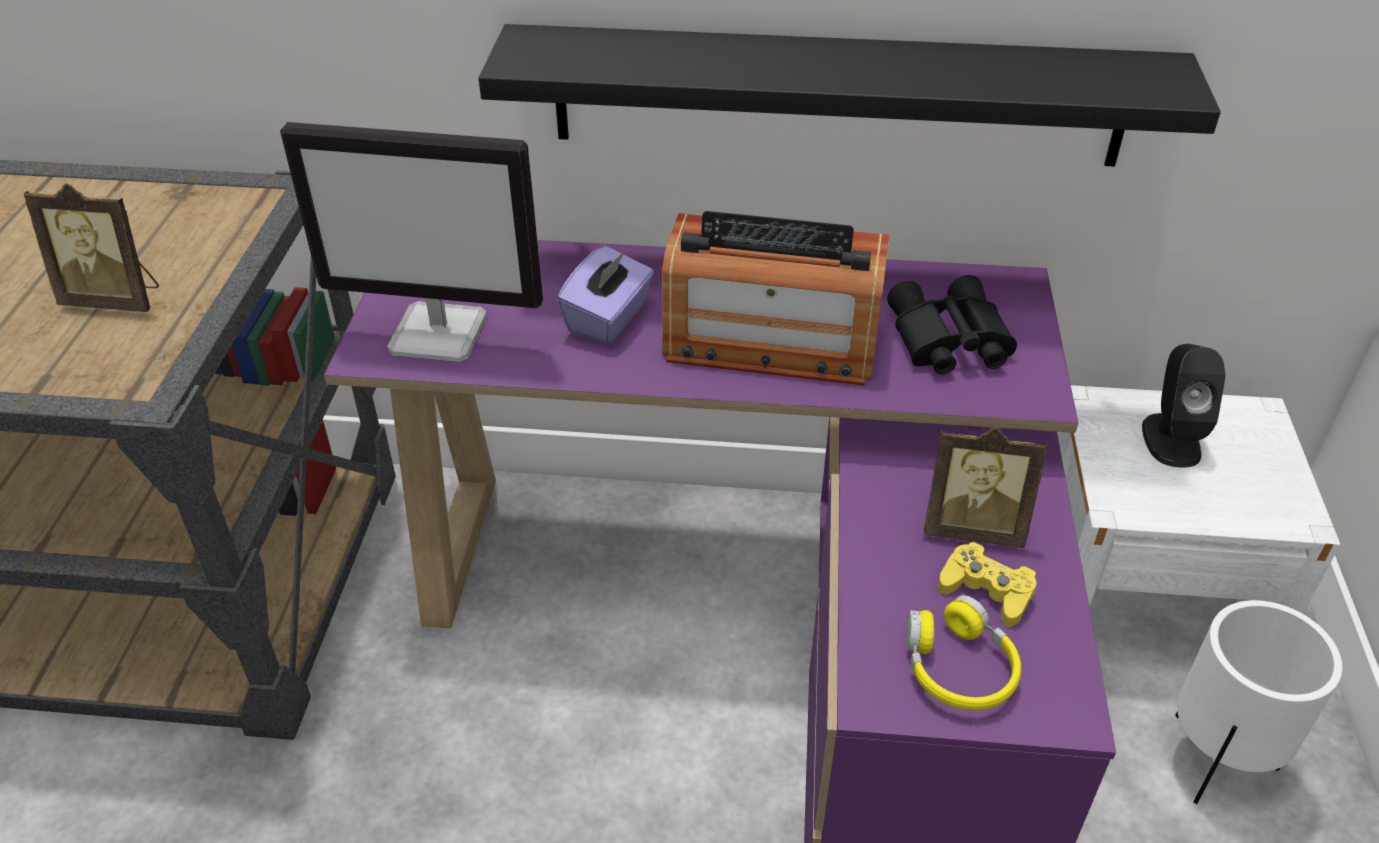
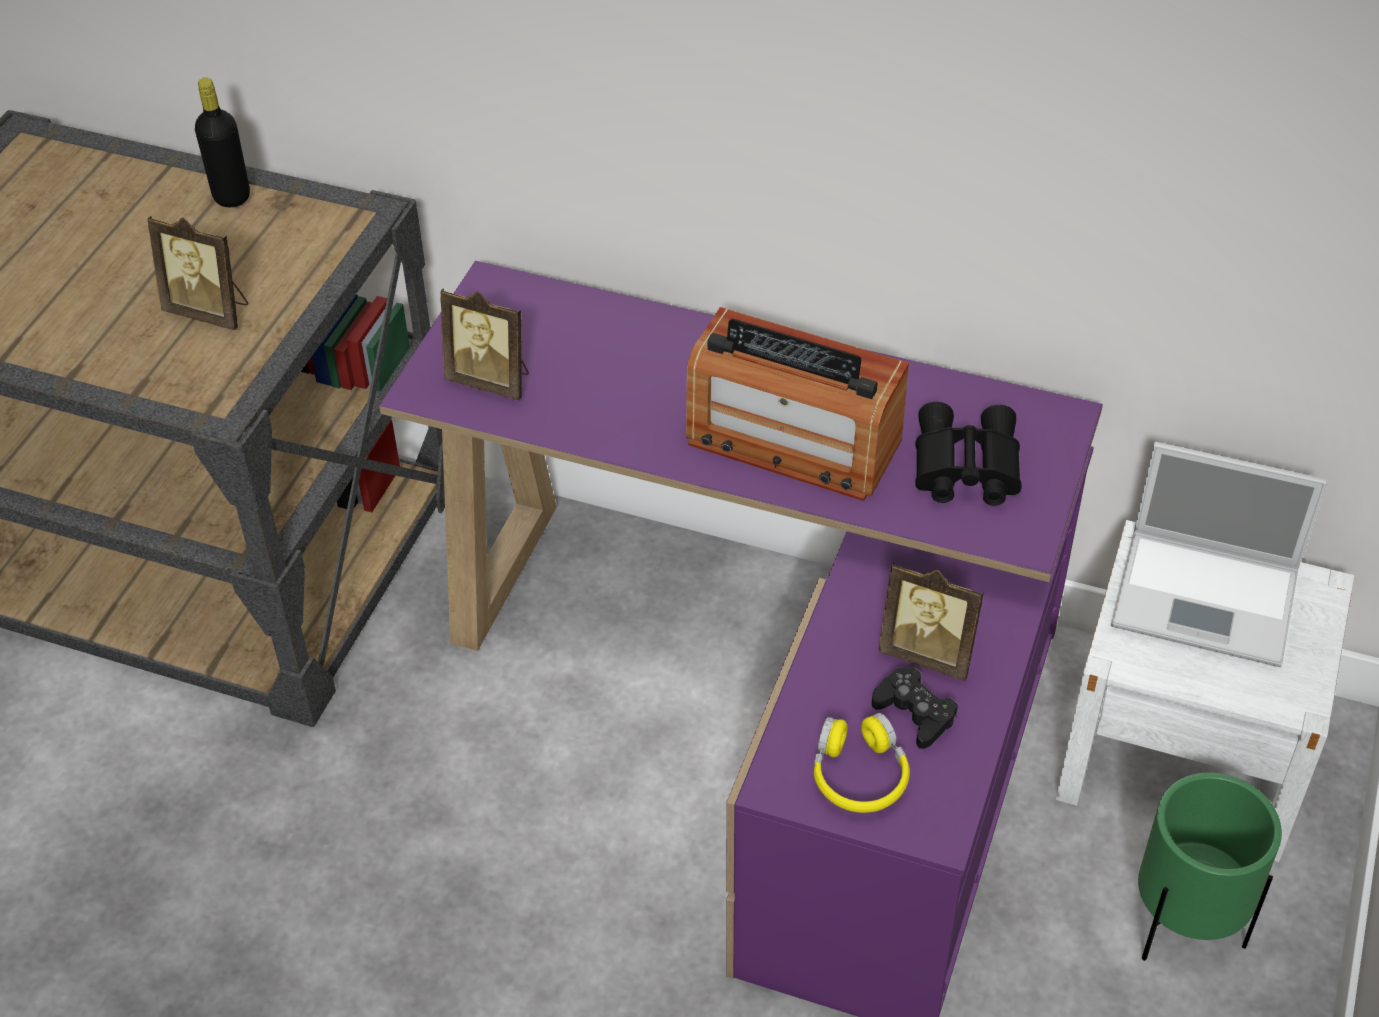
camera: 15 degrees right, 5 degrees up
monitor [280,122,543,362] -> picture frame [440,288,529,401]
black shelf [478,24,1221,167] -> none
purple tissue box [557,246,654,344] -> none
yellow game controller [938,542,1037,627] -> black game controller [872,667,958,749]
black speaker [1142,344,1226,467] -> laptop [1111,442,1327,667]
white planter [1175,600,1342,804] -> green planter [1138,773,1282,961]
none -> black bottle [195,78,250,207]

